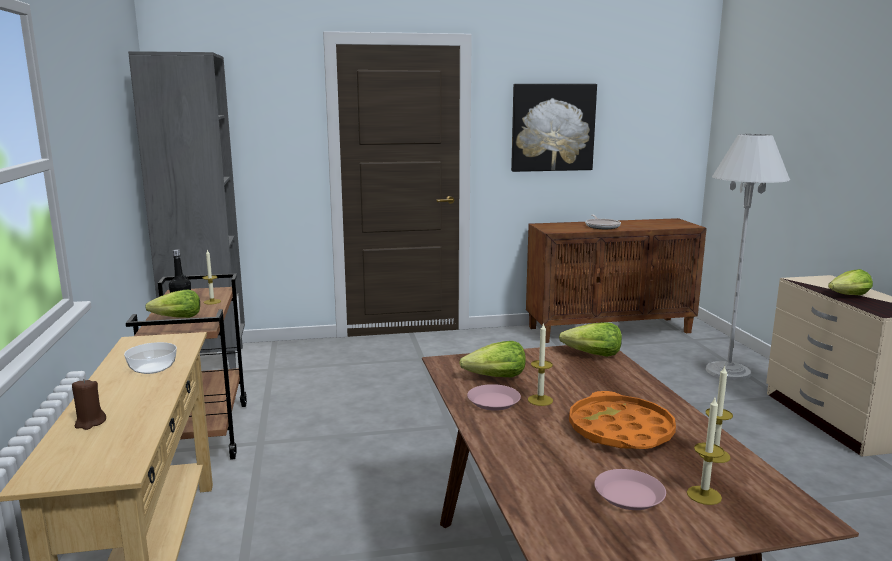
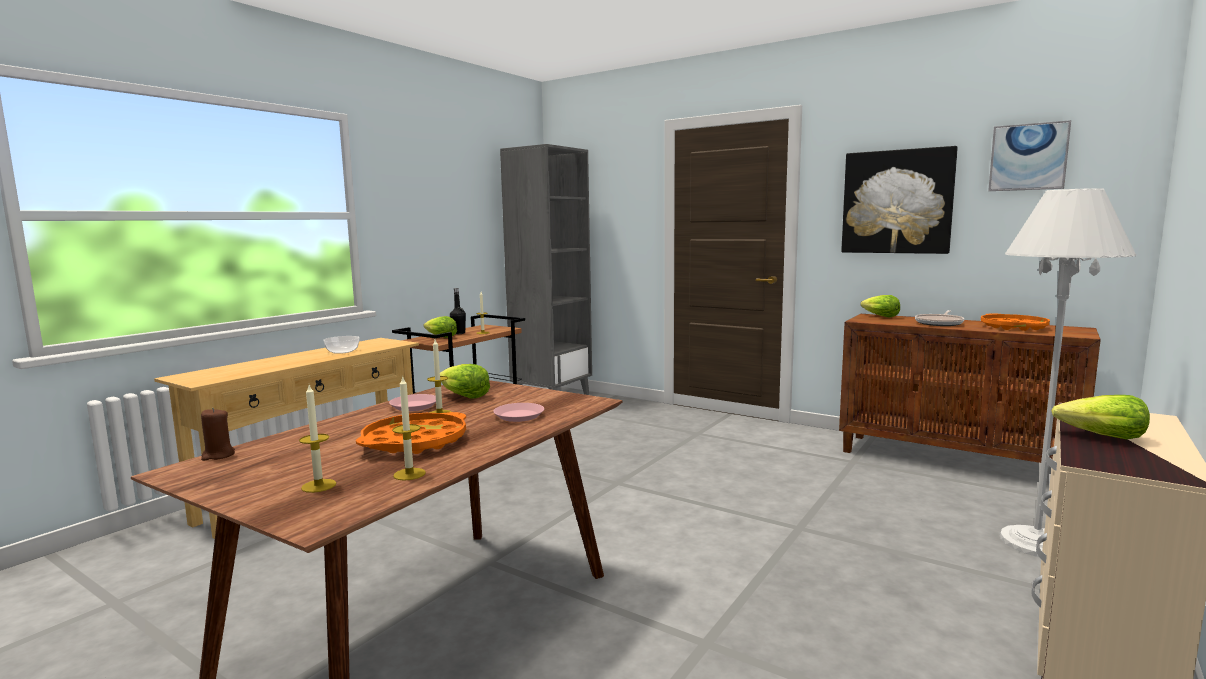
camera: 45 degrees right, 5 degrees down
brown candle [72,379,106,430] -> brown candle moved to [201,408,235,461]
lettuce [559,322,622,357] -> lettuce moved to [860,295,900,318]
pink plate [594,469,666,510] -> pink plate moved to [493,403,544,422]
none -> orange tray [981,313,1050,331]
none -> picture [988,120,1071,191]

